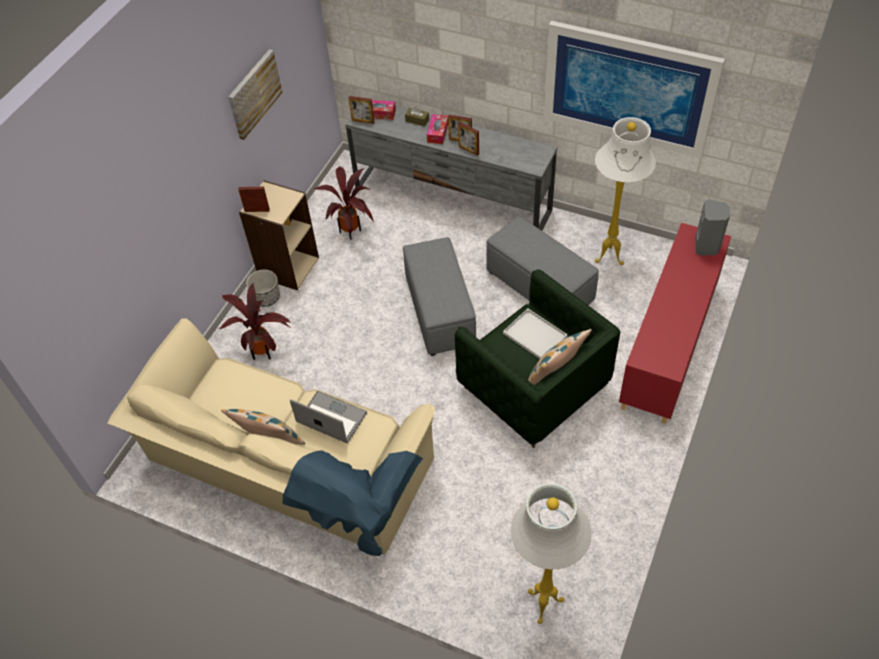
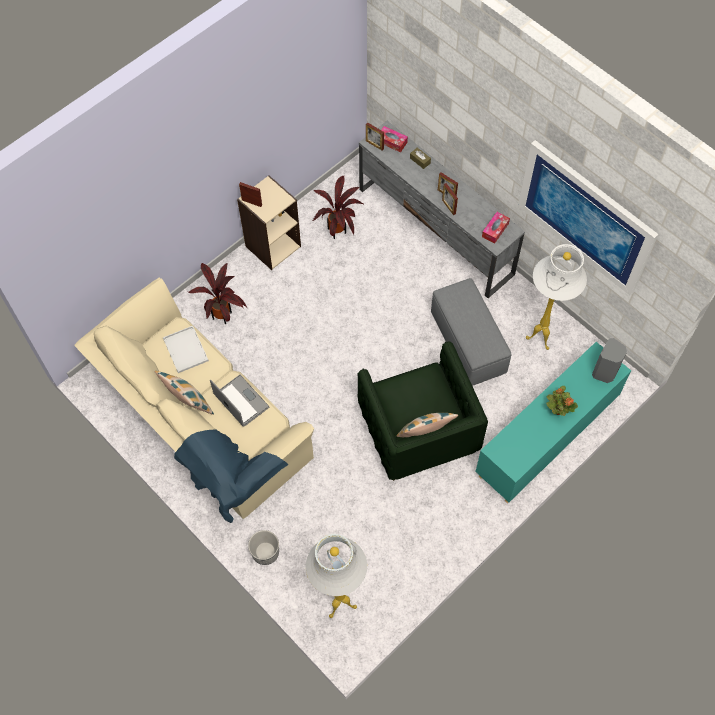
camera: 20 degrees right, 10 degrees up
picture [228,49,283,140] -> none
planter [246,269,280,307] -> planter moved to [248,530,279,565]
grey ottoman [403,237,476,356] -> none
tissue box [427,114,448,144] -> tissue box moved to [482,212,510,244]
white tray [503,309,568,359] -> white tray moved to [163,326,209,373]
red cabinet [619,223,731,424] -> turquoise cabinet [475,342,631,503]
none -> potted plant [546,386,578,416]

